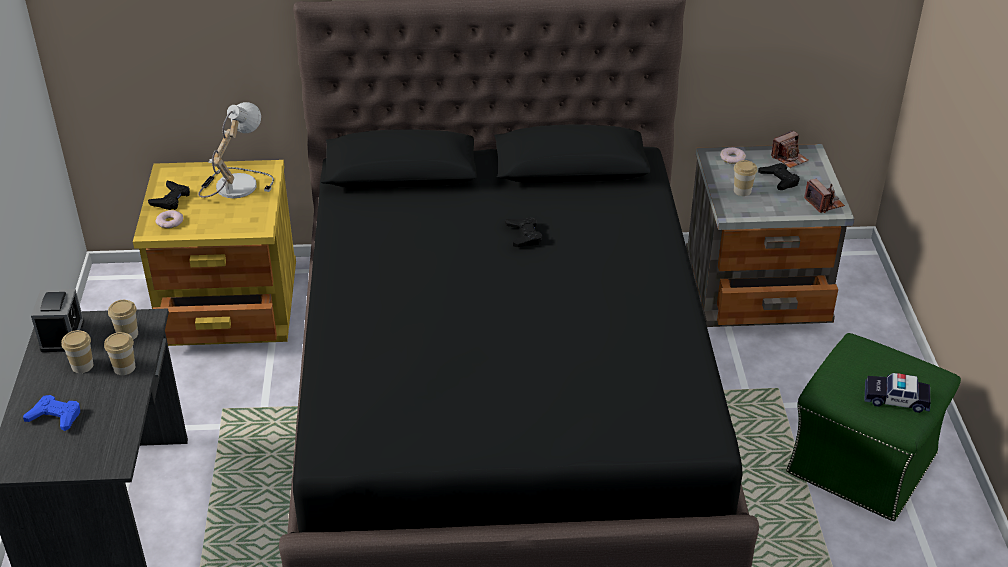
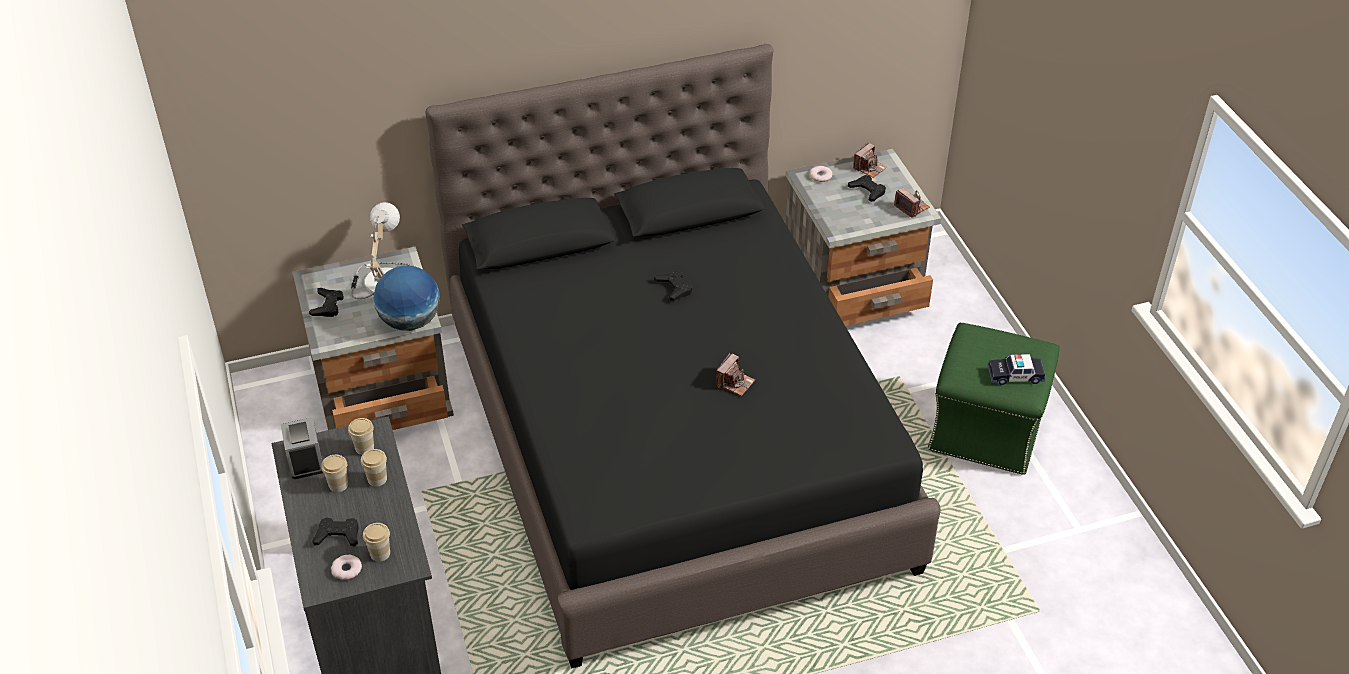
camera: 15 degrees left, 5 degrees up
blue game controller [23,395,80,431] -> black game controller [312,518,359,547]
yellow nightstand [133,160,296,346] -> grey nightstand [293,246,454,430]
donut [155,210,183,229] -> donut moved to [331,555,362,580]
cup [734,160,757,196] -> cup moved to [363,523,390,562]
none -> globe [373,265,440,331]
none -> camera [716,353,755,396]

